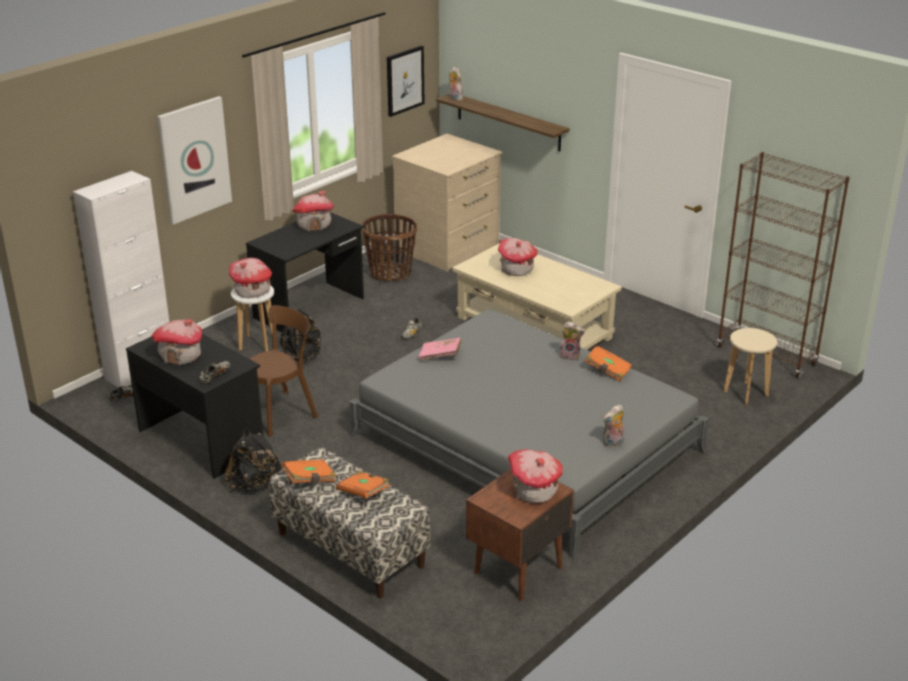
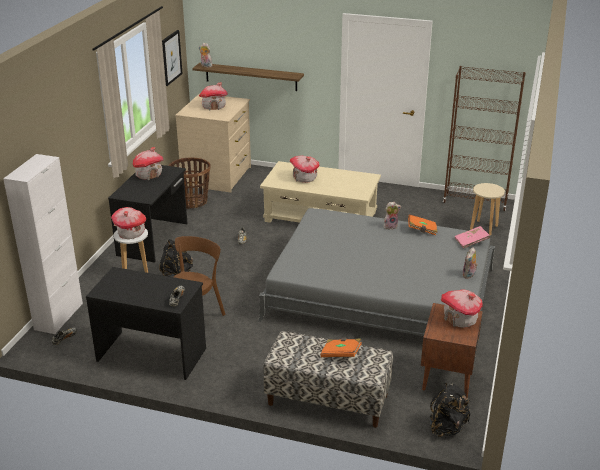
camera: 25 degrees left, 0 degrees up
toy house [152,319,202,366] -> toy house moved to [199,82,227,110]
picture [157,96,232,224] -> none
black backpack [225,428,281,492] -> black backpack moved to [430,383,470,437]
orange book [281,460,337,484] -> none
pink book [418,338,462,361] -> pink book moved to [455,226,490,249]

